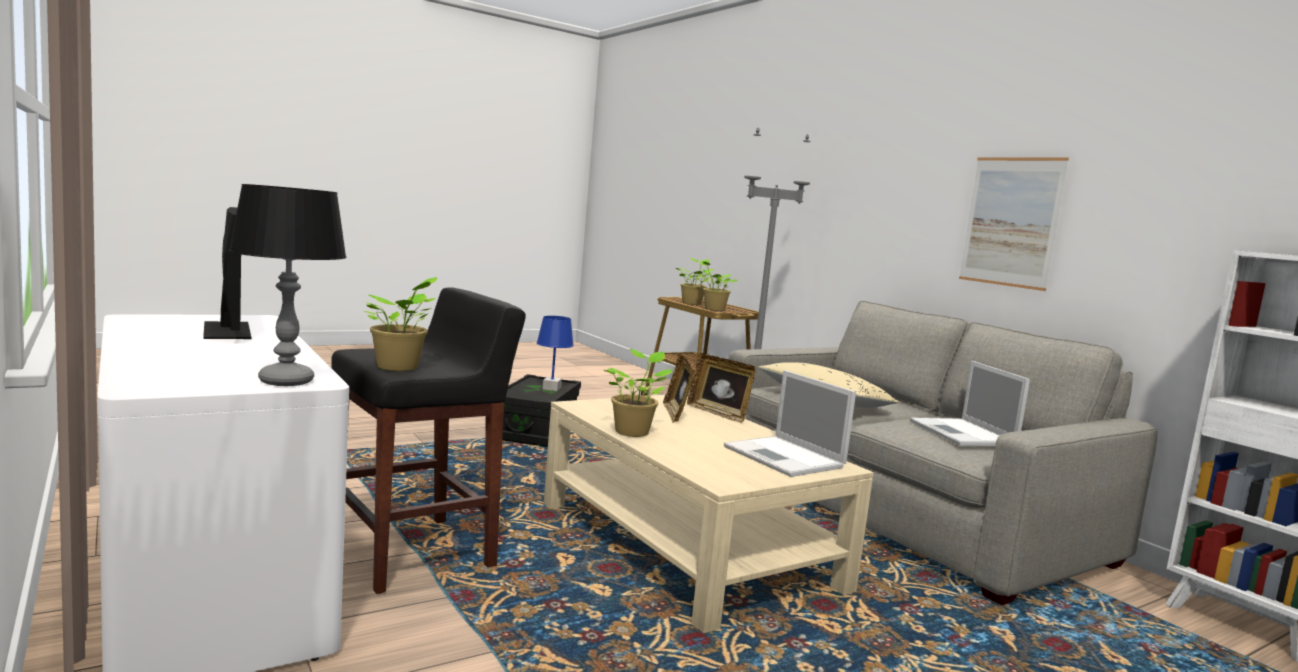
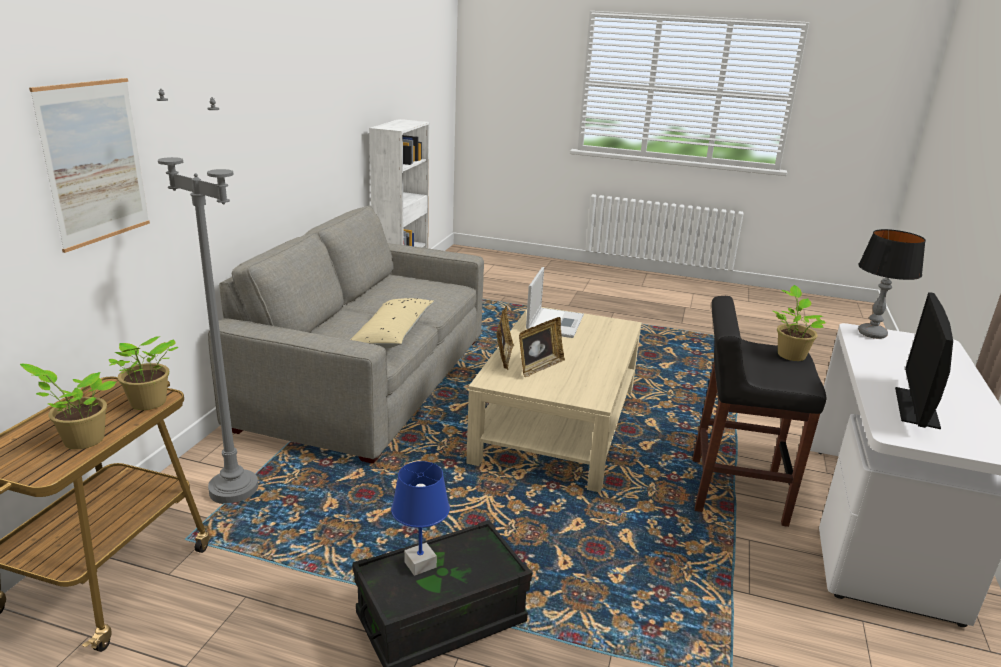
camera: 130 degrees left, 15 degrees up
potted plant [604,349,673,437] -> none
laptop [910,361,1030,446] -> none
picture [959,158,1069,291] -> picture moved to [29,78,150,253]

